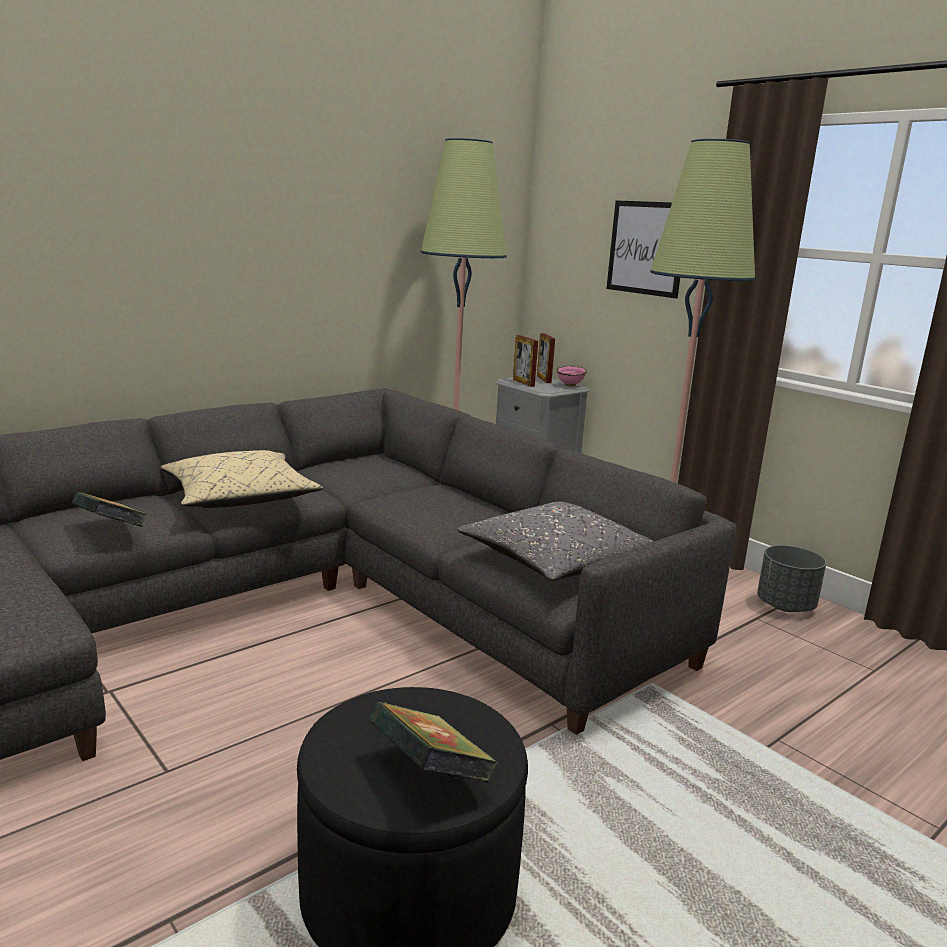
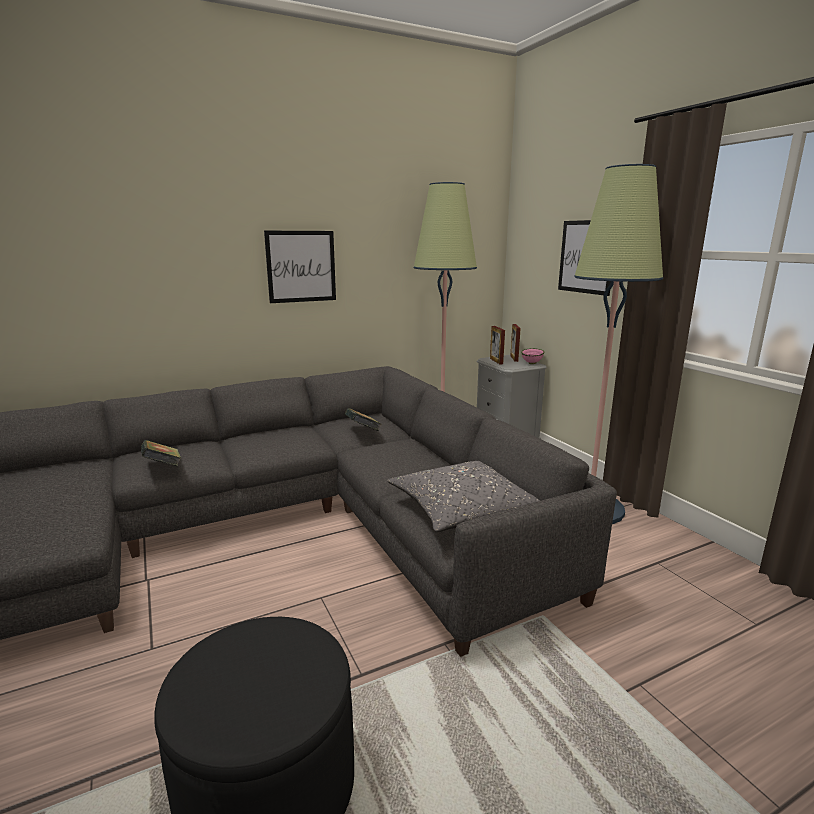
camera: 15 degrees right, 0 degrees up
beige pillow [161,450,323,508] -> none
book [369,702,498,783] -> book moved to [345,408,382,431]
grey planter [757,545,826,612] -> none
none -> picture [264,231,336,303]

